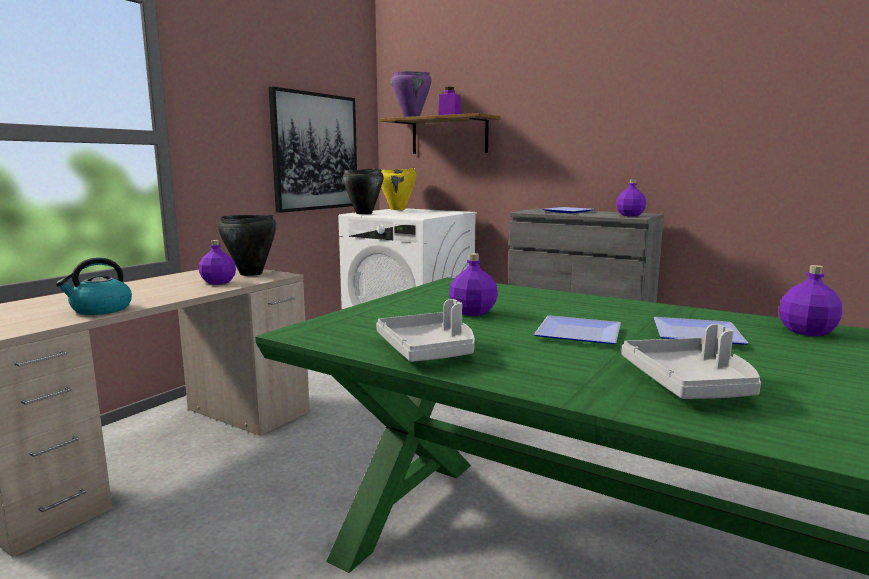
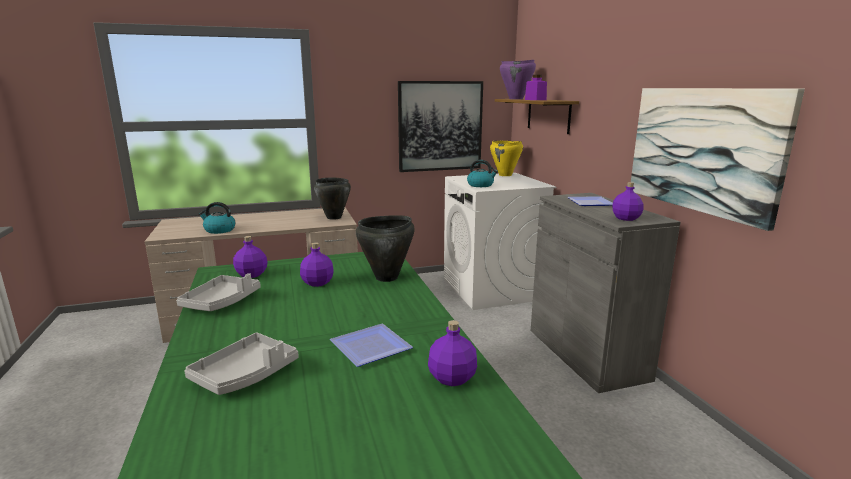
camera: 40 degrees right, 5 degrees up
purple bottle [199,240,236,285] -> purple bottle moved to [233,236,268,278]
black cooking pot [343,168,384,214] -> black cooking pot moved to [356,215,415,282]
plate [534,315,621,344] -> none
none -> kettle [467,160,498,187]
none -> picture [631,88,805,231]

